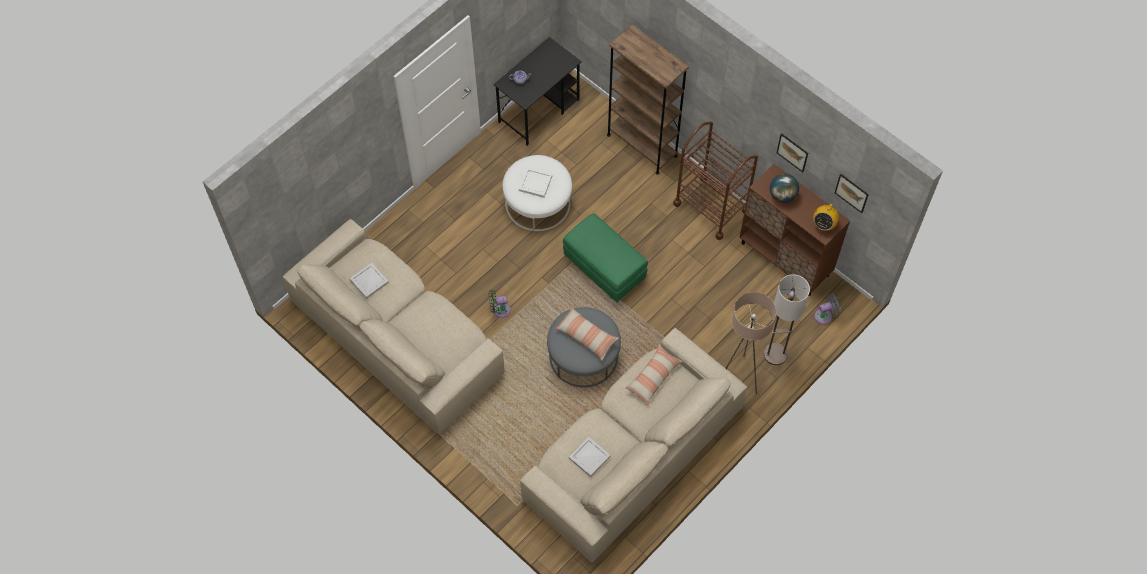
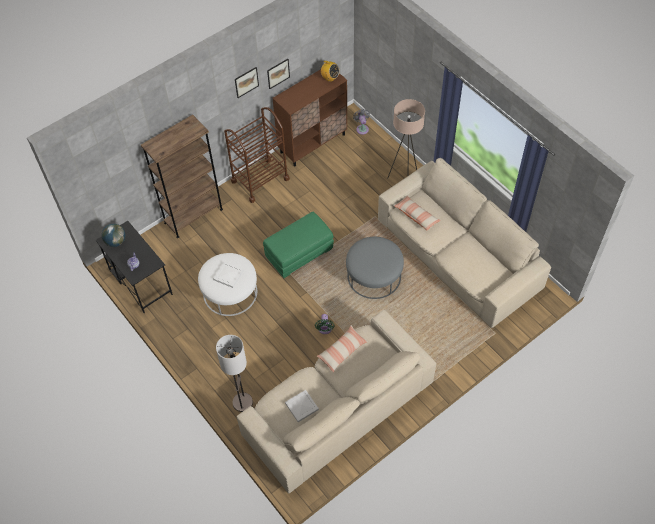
camera: 80 degrees left, 5 degrees down
pillow [555,307,619,361] -> pillow moved to [317,325,368,373]
white tray [569,437,610,477] -> none
floor lamp [764,274,810,365] -> floor lamp moved to [216,335,253,412]
globe [770,174,799,203] -> globe moved to [102,224,125,247]
picture [835,174,869,213] -> picture moved to [235,67,259,98]

